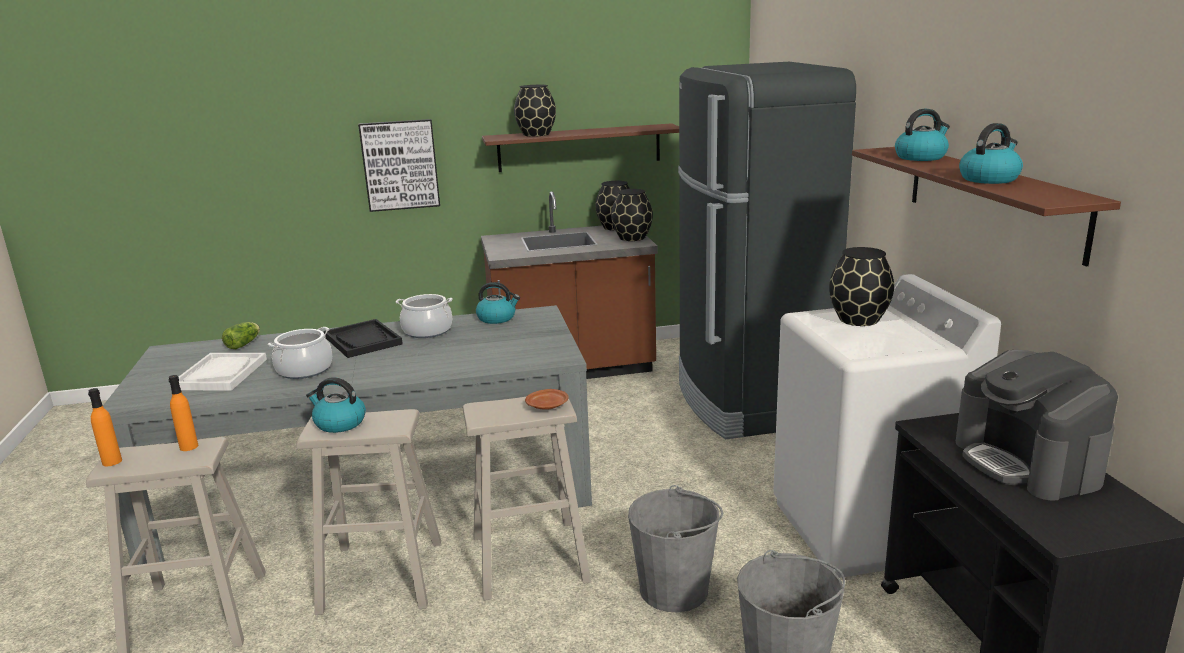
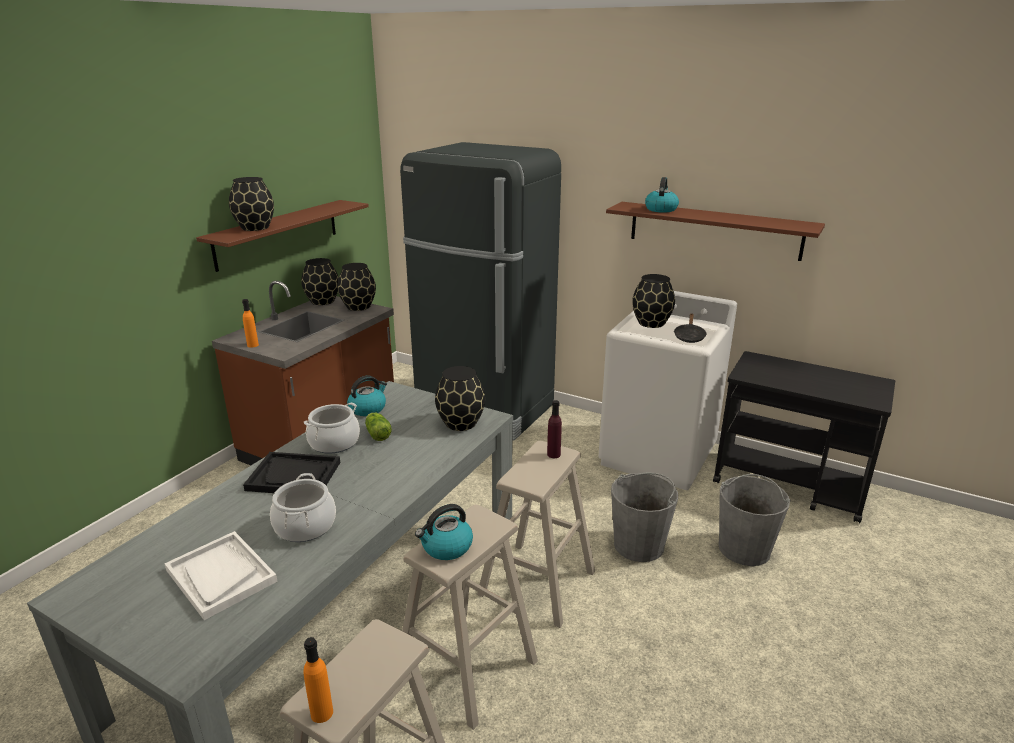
camera: 50 degrees left, 5 degrees up
orange bottle [168,375,198,451] -> orange bottle moved to [242,299,259,348]
lettuce [222,322,260,349] -> lettuce moved to [365,413,392,441]
picture [358,119,440,212] -> none
brown plate [525,389,569,410] -> purple bottle [547,400,562,458]
coffee machine [956,350,1118,501] -> none
kettle [959,123,1023,184] -> none
none -> black vase [435,366,485,431]
none -> black frying pan [674,313,707,343]

